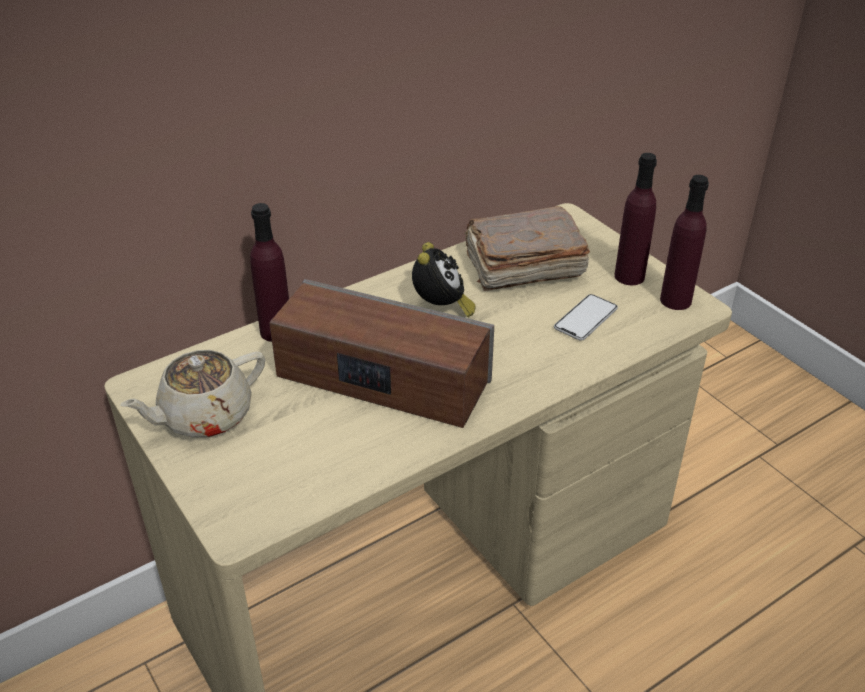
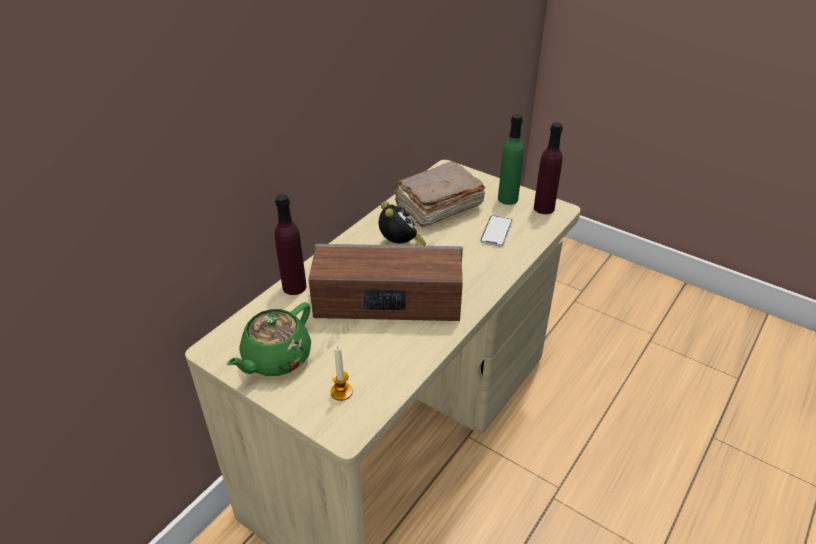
camera: 20 degrees left, 0 degrees up
beige teapot [120,350,265,438] -> green teapot [227,302,311,376]
purple bottle [614,153,657,285] -> green bottle [498,114,524,205]
none -> candle [331,346,353,401]

